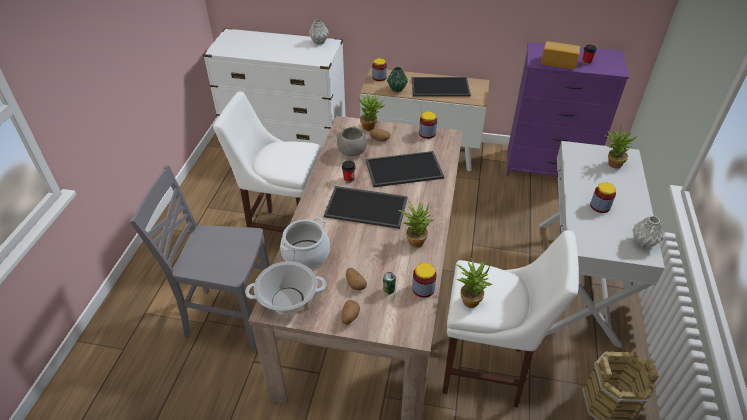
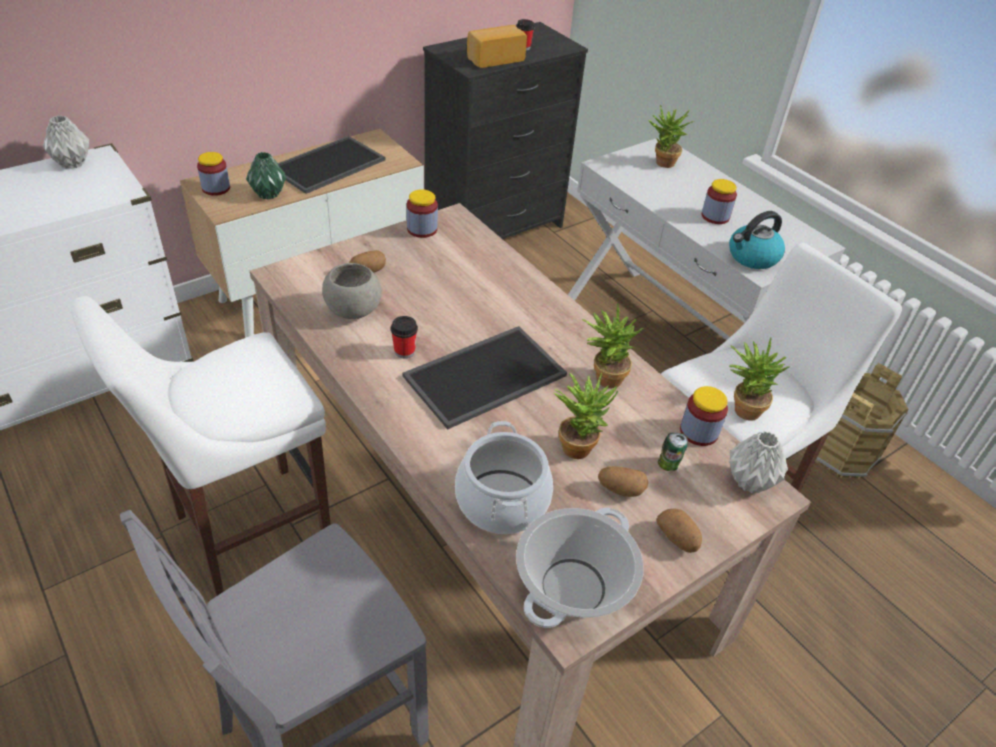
camera: 50 degrees left, 0 degrees up
potted plant [359,93,386,131] -> potted plant moved to [554,372,618,459]
tray [366,151,444,187] -> none
purple dresser [506,42,629,176] -> black dresser [423,22,588,239]
grey vase [632,216,664,249] -> grey vase moved to [729,431,788,493]
none -> kettle [729,211,785,269]

